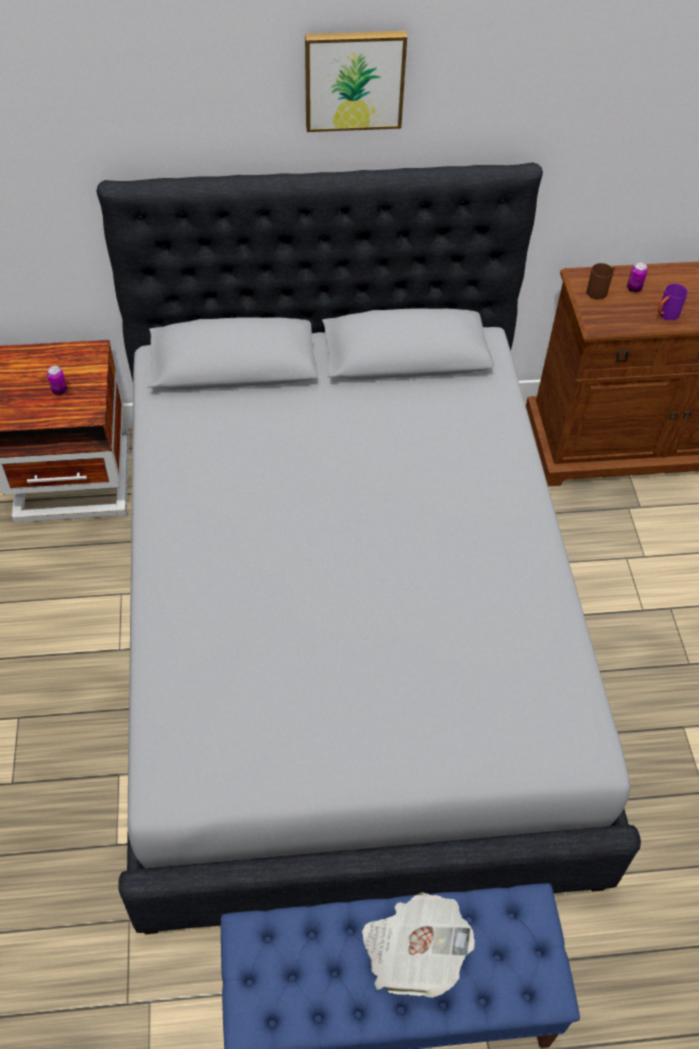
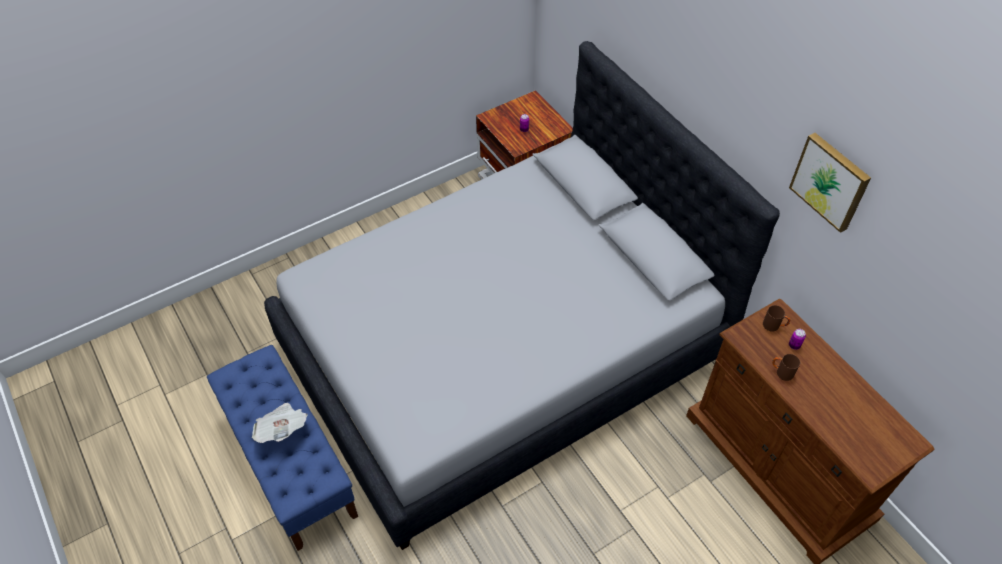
camera: 65 degrees right, 0 degrees up
picture [305,31,407,132] -> picture moved to [789,133,871,233]
purple mug [658,284,688,320] -> brown mug [772,354,800,381]

